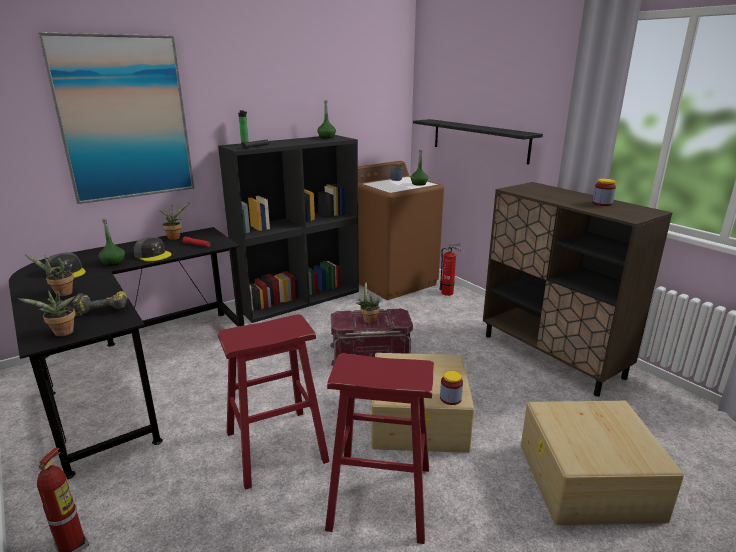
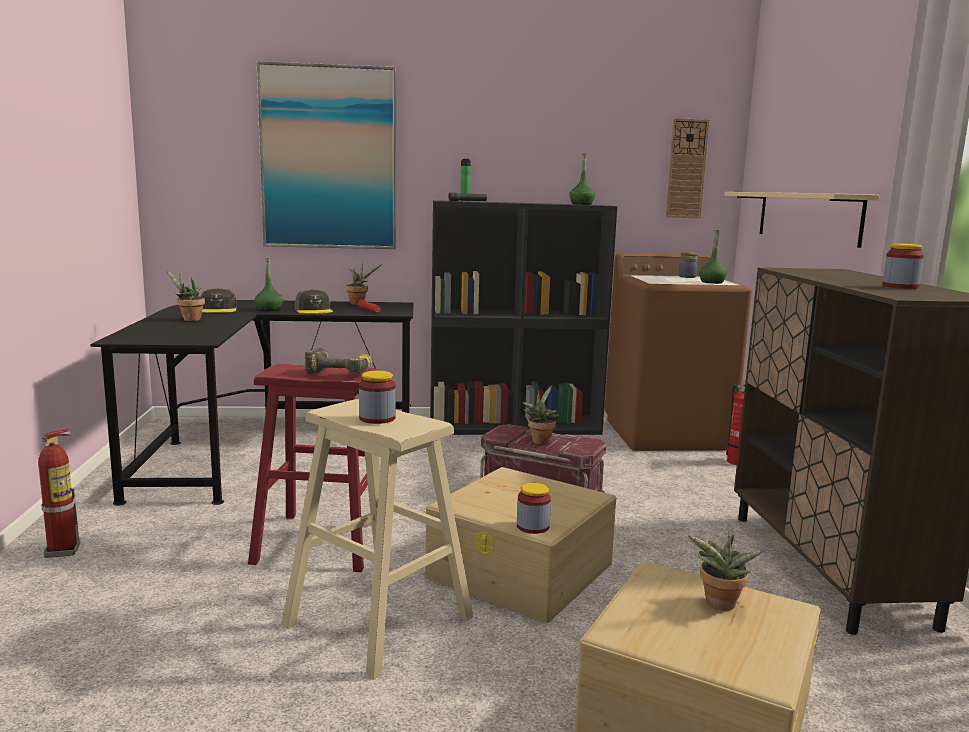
camera: 30 degrees right, 10 degrees down
potted plant [18,290,76,336] -> potted plant moved to [688,532,764,611]
power drill [72,291,127,316] -> power drill moved to [305,348,373,374]
red stool [325,354,434,544] -> beige stool [281,399,473,680]
black shelf [413,119,543,165] -> beige shelf [724,192,879,248]
none -> jar [359,371,396,424]
none -> wall clock [666,118,709,218]

